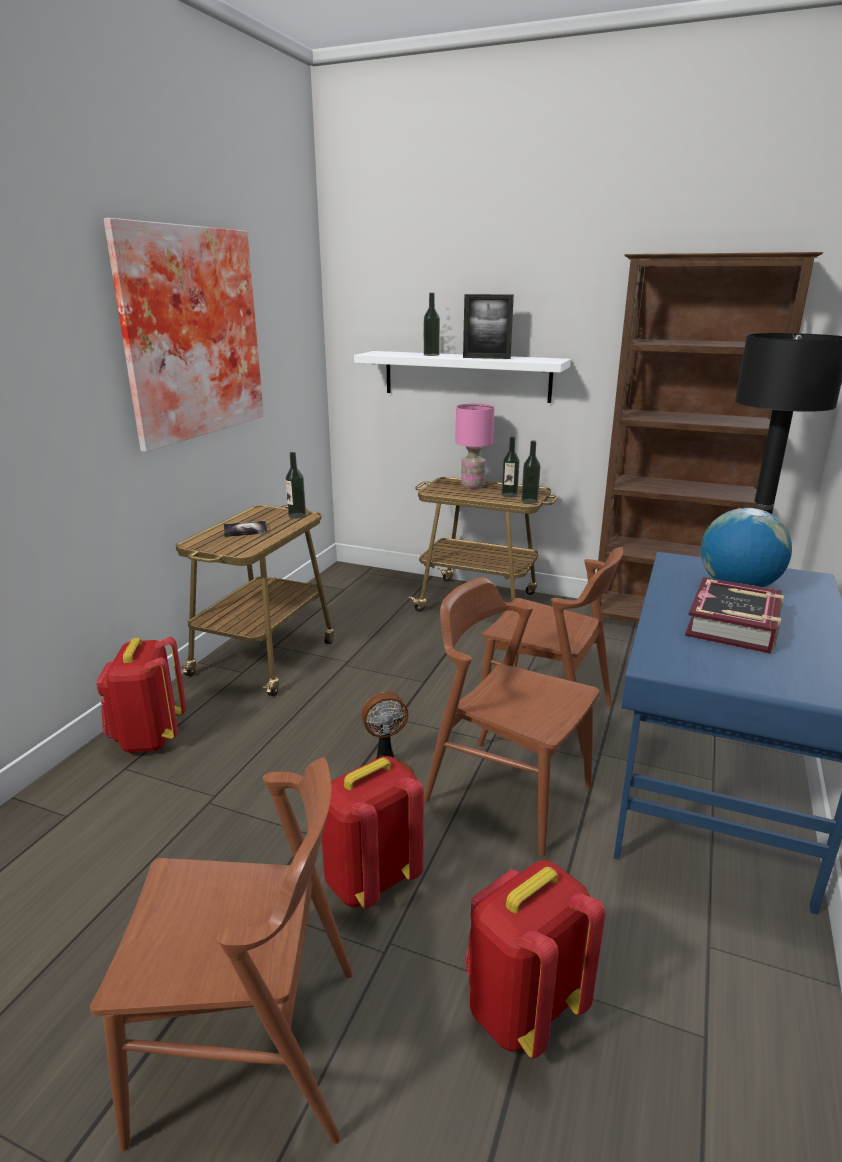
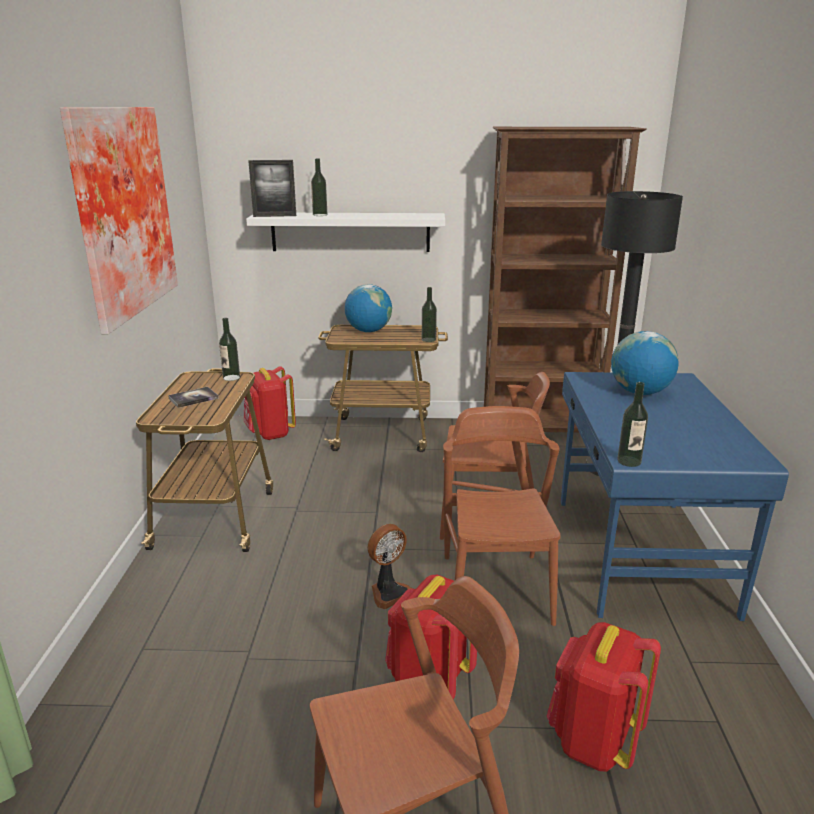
camera: 20 degrees left, 0 degrees up
red backpack [96,637,186,753] -> red backpack moved to [244,366,296,440]
brown chair [424,577,599,857] -> brown chair turned 75 degrees clockwise [443,406,561,626]
pink table lamp [455,404,494,489] -> globe [344,284,392,332]
picture frame [463,294,514,359] -> picture frame moved to [248,160,296,217]
bottle [502,436,519,498] -> bottle moved to [617,382,648,467]
book [685,577,784,654] -> none

